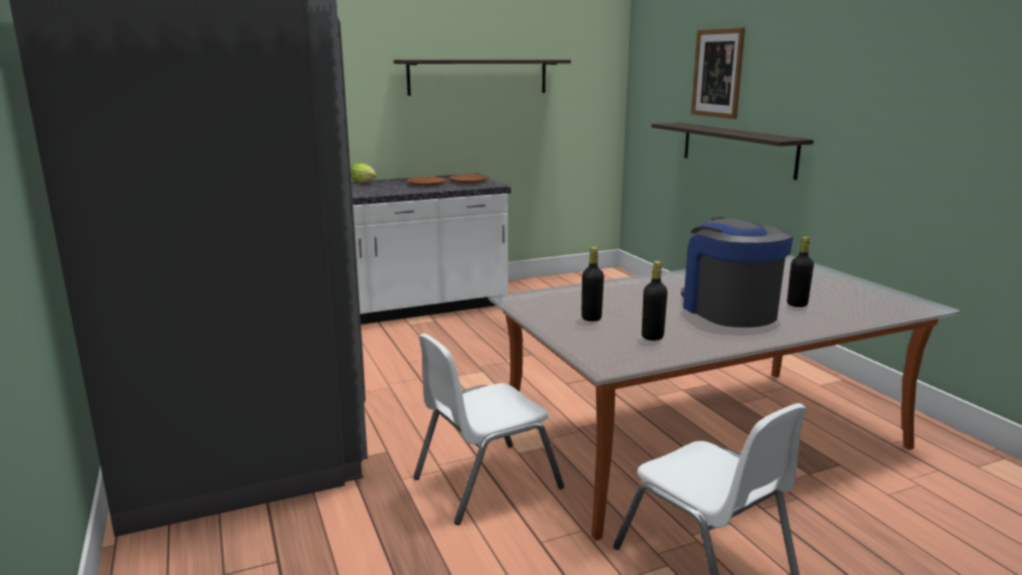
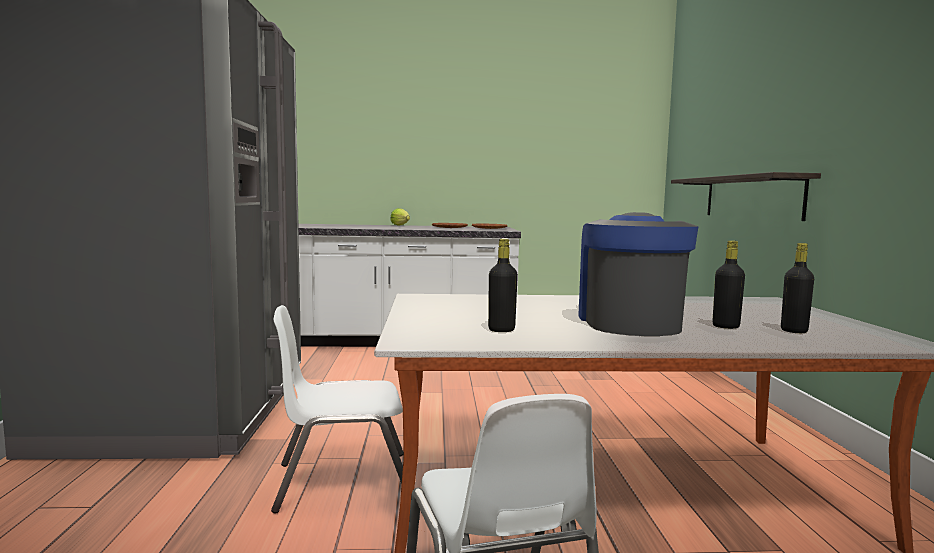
camera: 20 degrees right, 10 degrees down
shelf [394,60,571,96] -> none
black bottle [581,247,604,321] -> black bottle moved to [781,243,814,333]
picture [691,28,745,119] -> none

